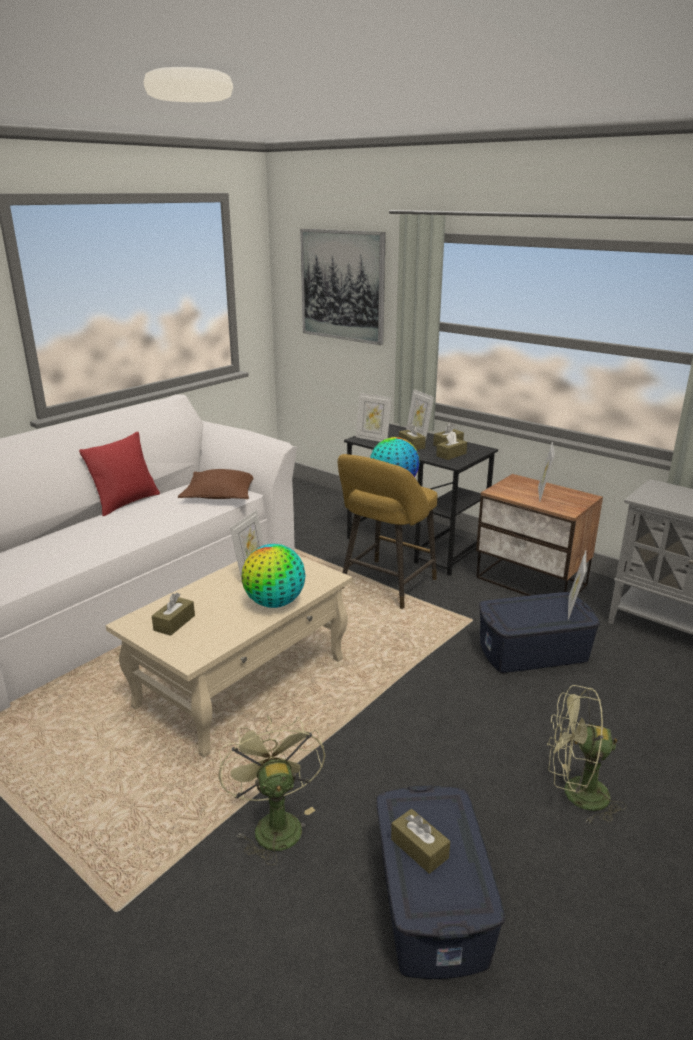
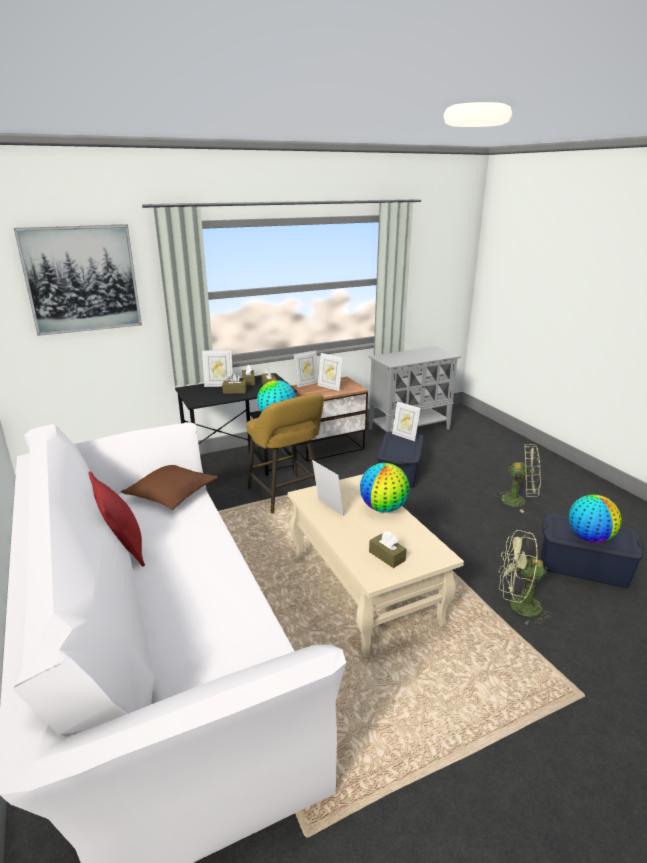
camera: 65 degrees left, 0 degrees up
picture frame [356,393,392,442] -> picture frame moved to [294,350,319,388]
brown tissue box [391,809,450,874] -> globe [569,494,622,543]
green fan [547,685,626,824] -> green fan turned 105 degrees counterclockwise [494,445,541,513]

